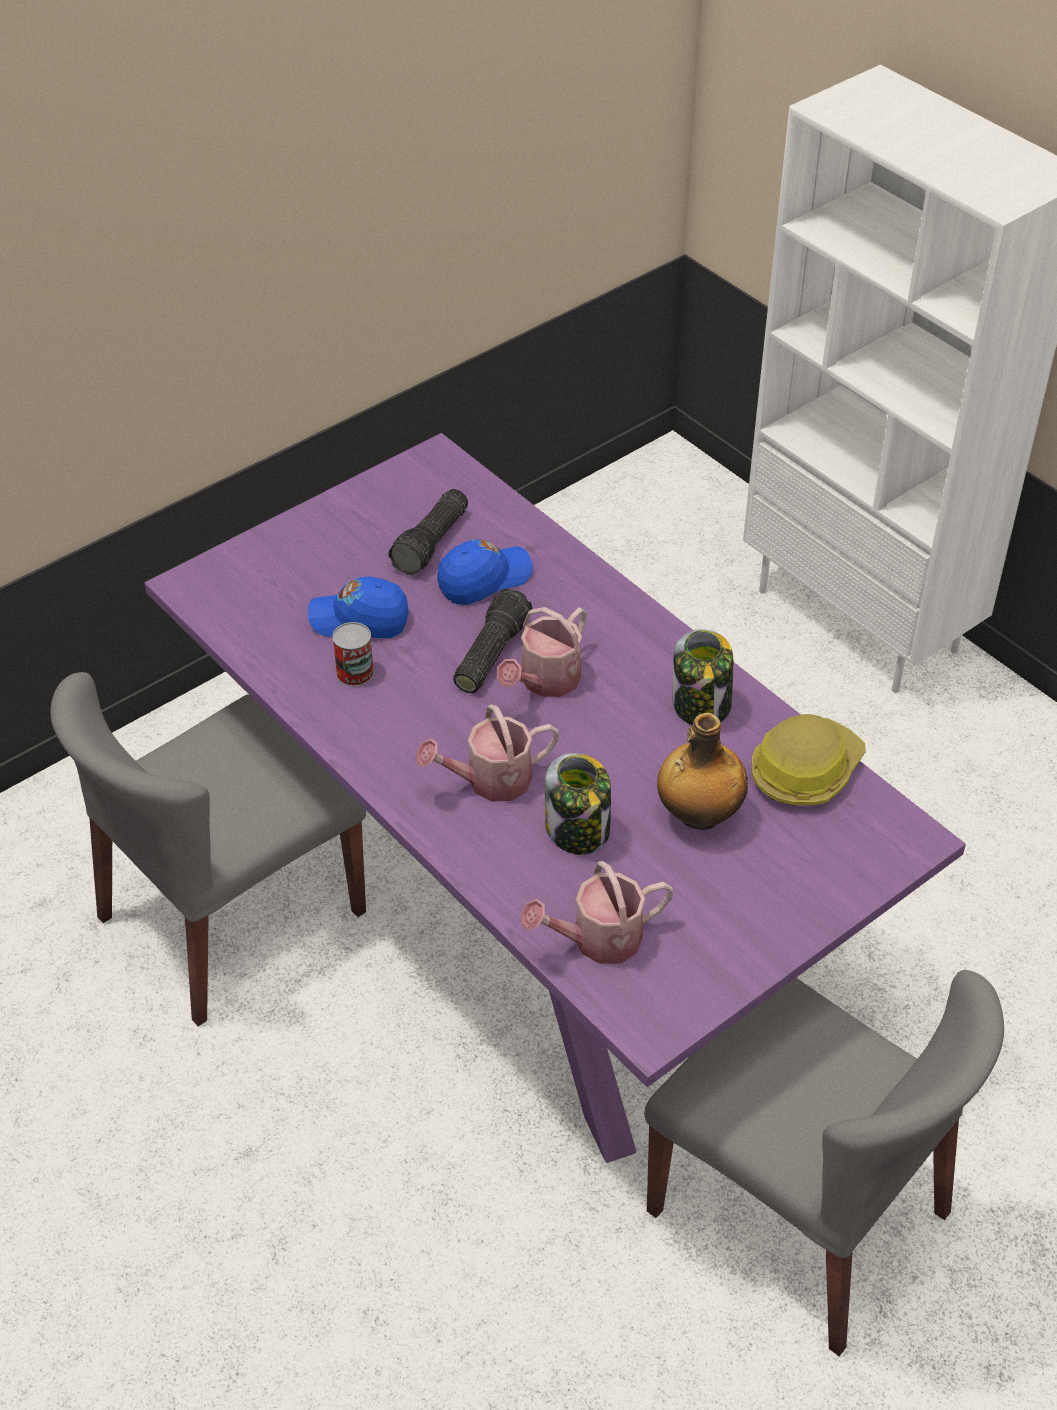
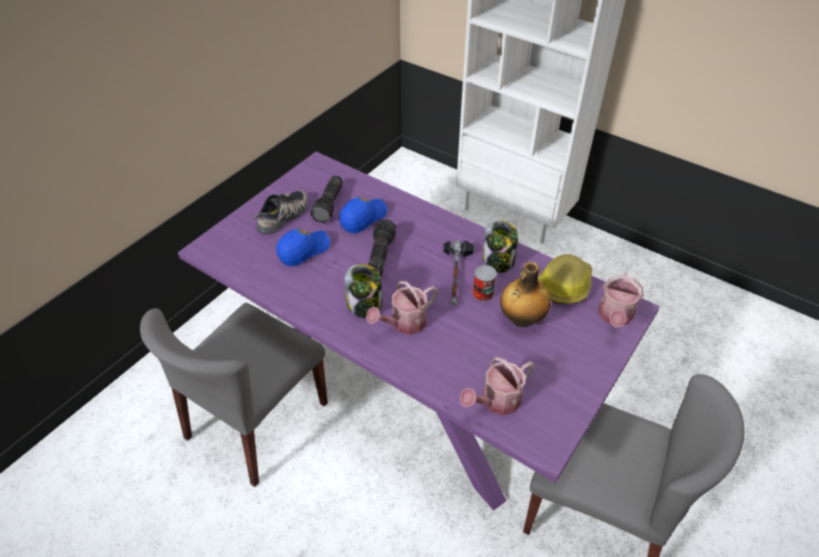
camera: 15 degrees left, 0 degrees up
blue cap [308,577,409,638] -> blue cap turned 150 degrees clockwise [277,229,330,266]
can [332,622,374,686] -> can moved to [473,265,497,301]
watering can [497,607,587,697] -> watering can moved to [598,271,644,327]
jar [545,753,611,855] -> jar moved to [344,264,382,318]
none -> shoe [253,190,308,234]
none -> hammer [443,240,474,305]

